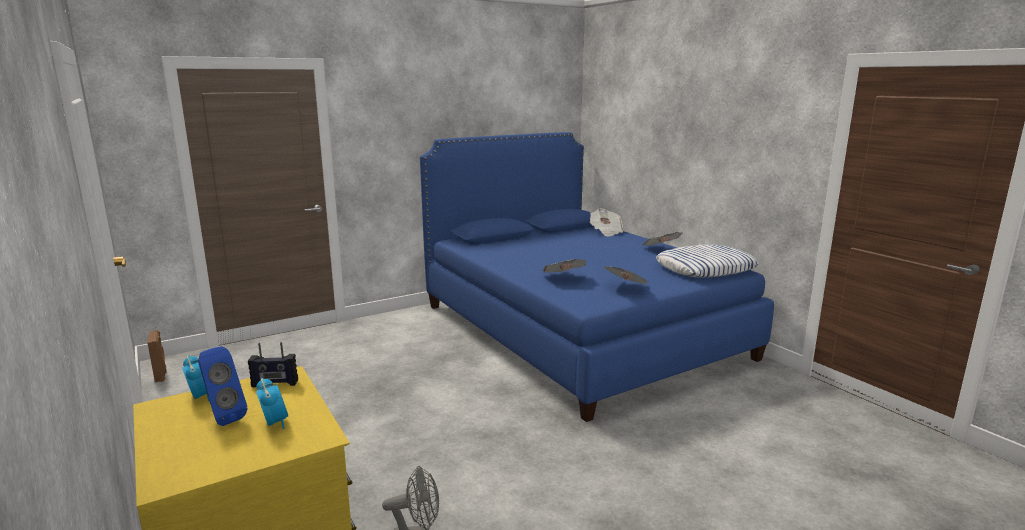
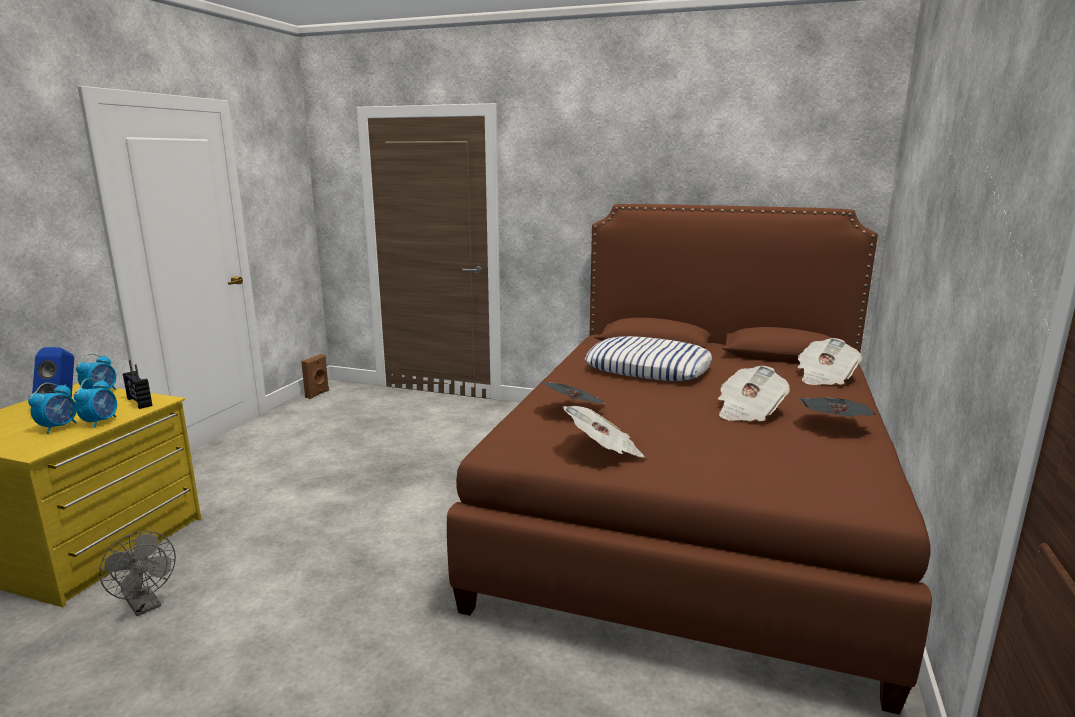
camera: 50 degrees right, 0 degrees up
blue bed [420,132,774,422] -> brown bed [447,204,932,715]
pillow [656,244,759,278] -> pillow moved to [585,336,712,381]
none -> alarm clock [74,378,117,428]
none -> newspaper [718,366,790,422]

